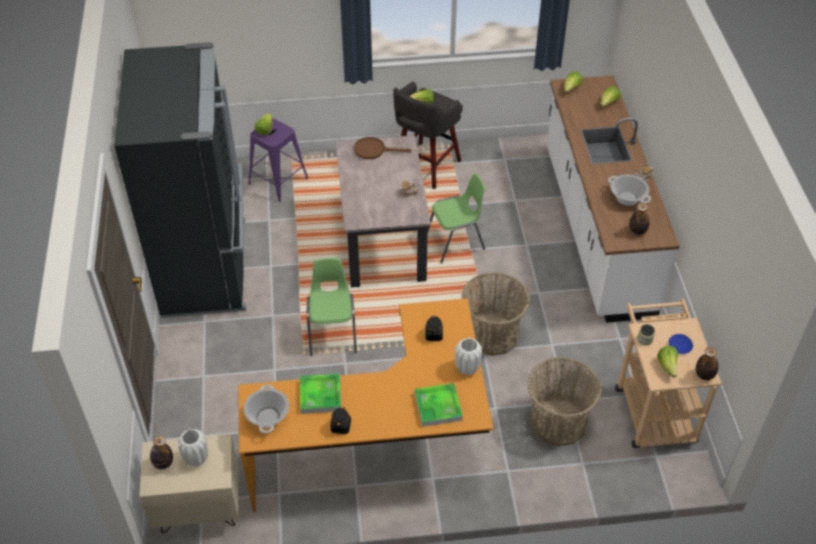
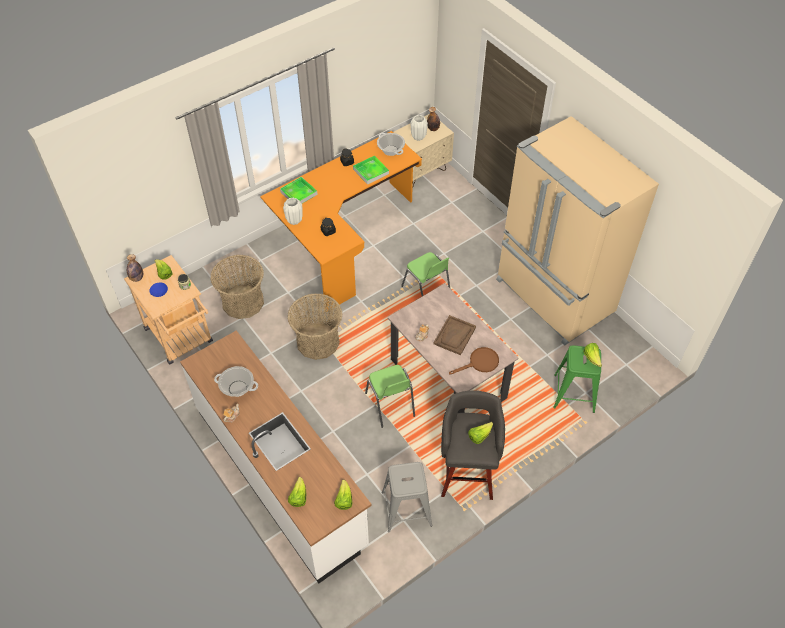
camera: 150 degrees right, 5 degrees up
black fridge [114,42,246,318] -> beige fridge [496,116,659,345]
purple stool [248,118,308,202] -> green stool [553,345,601,413]
green chair [428,173,486,263] -> green chair turned 60 degrees counterclockwise [365,365,415,428]
bottle [629,202,650,235] -> none
none -> grey stool [382,462,432,533]
none -> brown tray [433,315,476,355]

